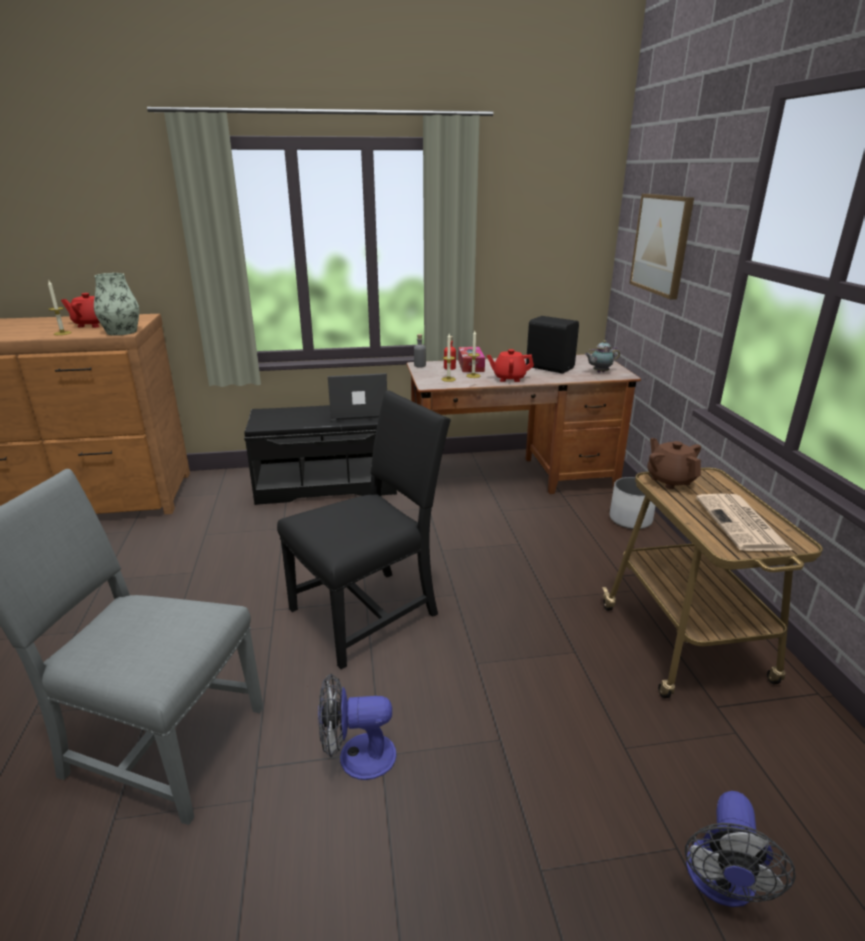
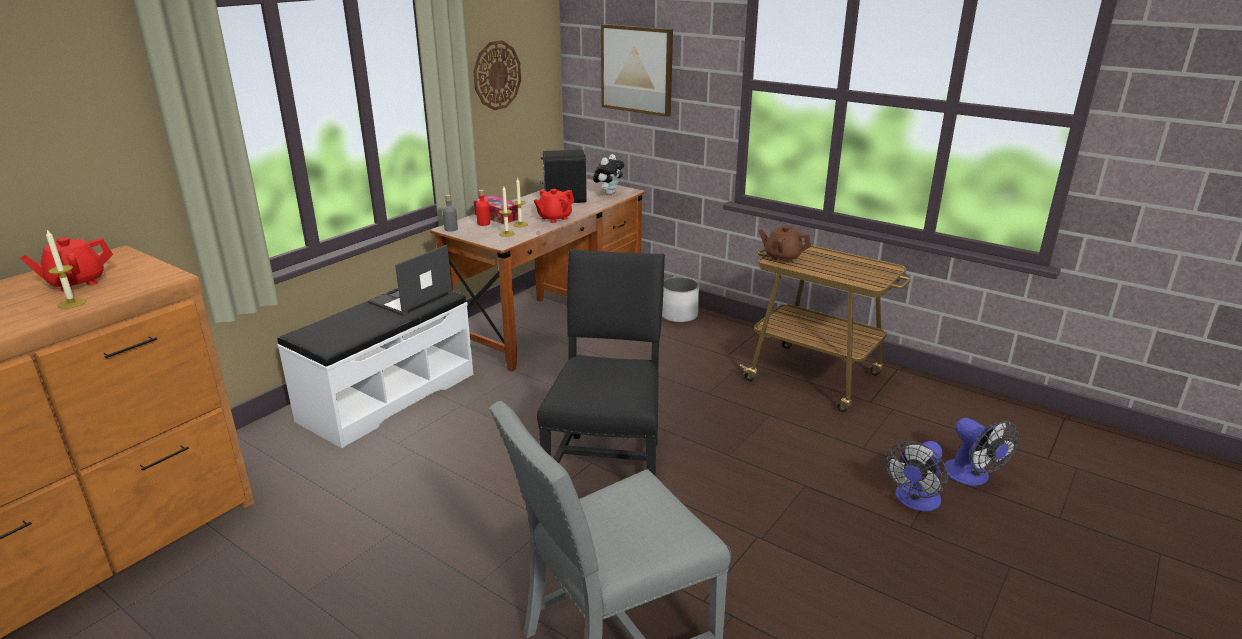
camera: 45 degrees left, 0 degrees up
vase [94,273,139,336] -> none
black bench [244,405,397,505] -> white bench [277,289,473,448]
fan [318,674,396,780] -> fan moved to [886,441,948,511]
teapot [585,340,620,373] -> plush toy [593,154,624,195]
newspaper [696,494,792,551] -> none
none -> wall clock [473,40,521,110]

